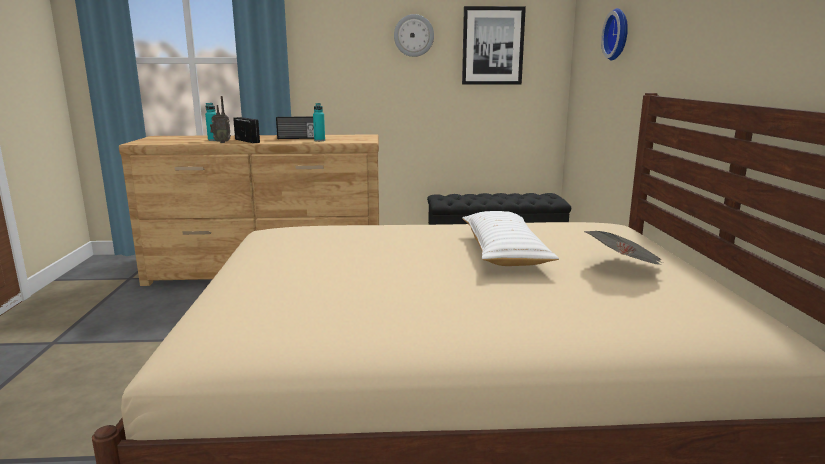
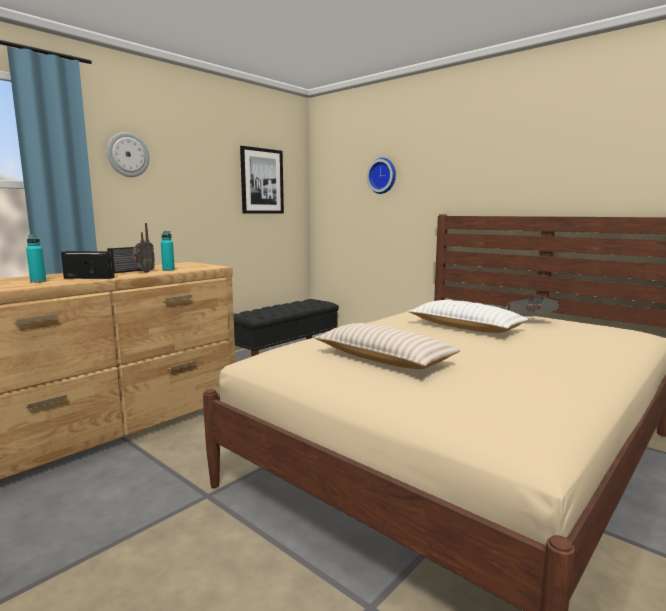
camera: 45 degrees left, 5 degrees down
radio [210,96,231,143] -> radio moved to [133,223,155,272]
wall clock [394,14,434,57] -> wall clock moved to [107,132,149,177]
none -> beige pillow [314,323,460,369]

